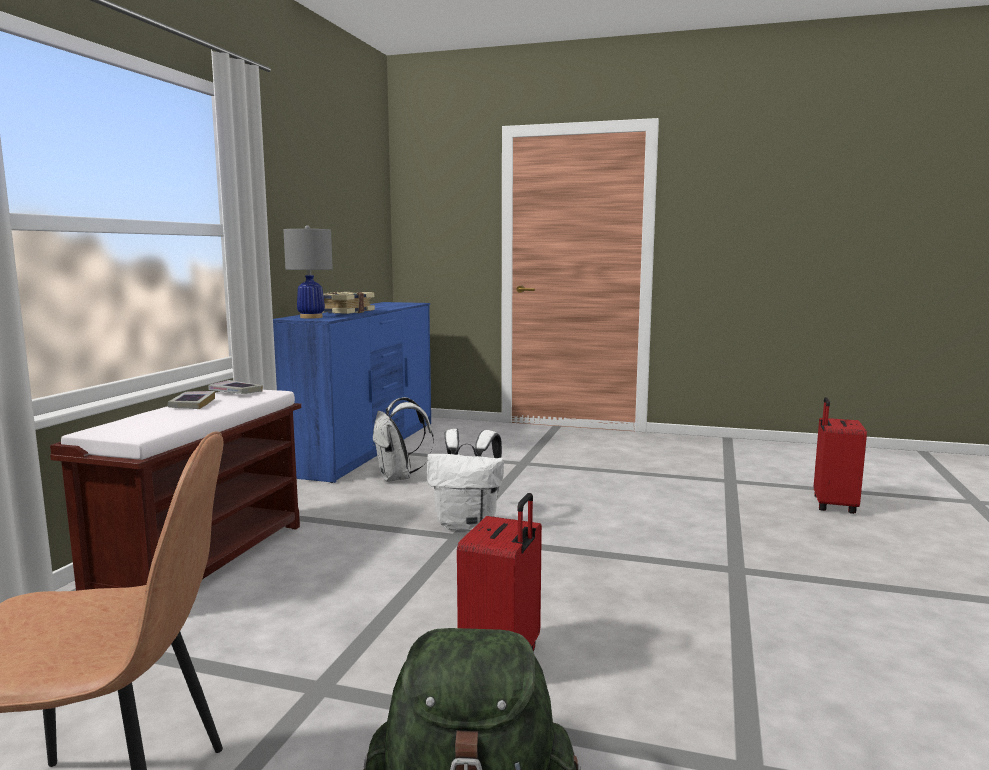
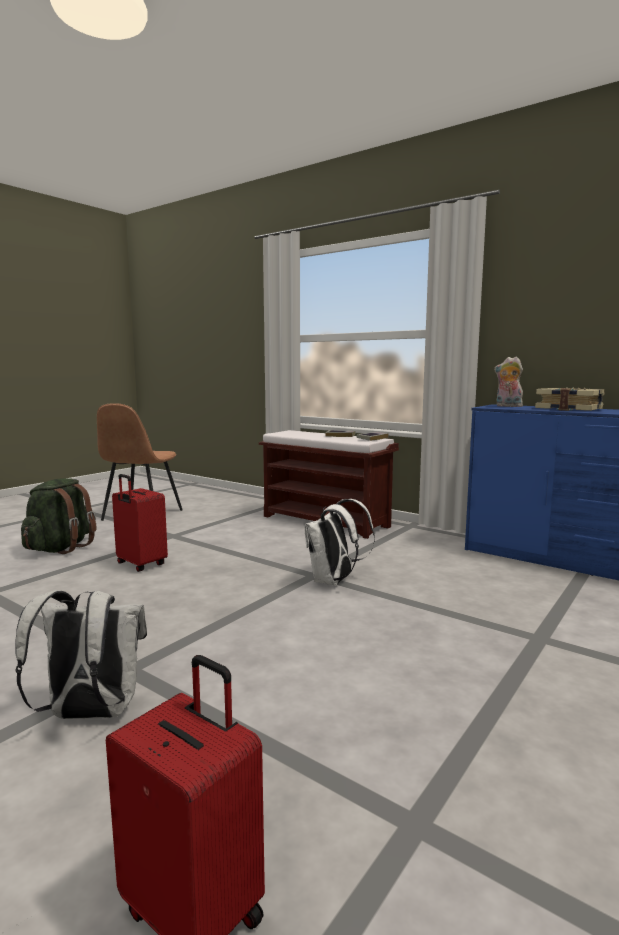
camera: 110 degrees right, 0 degrees up
grey table lamp [283,225,333,319] -> plush toy [494,357,523,407]
white backpack [373,397,434,482] -> white backpack moved to [15,590,147,719]

